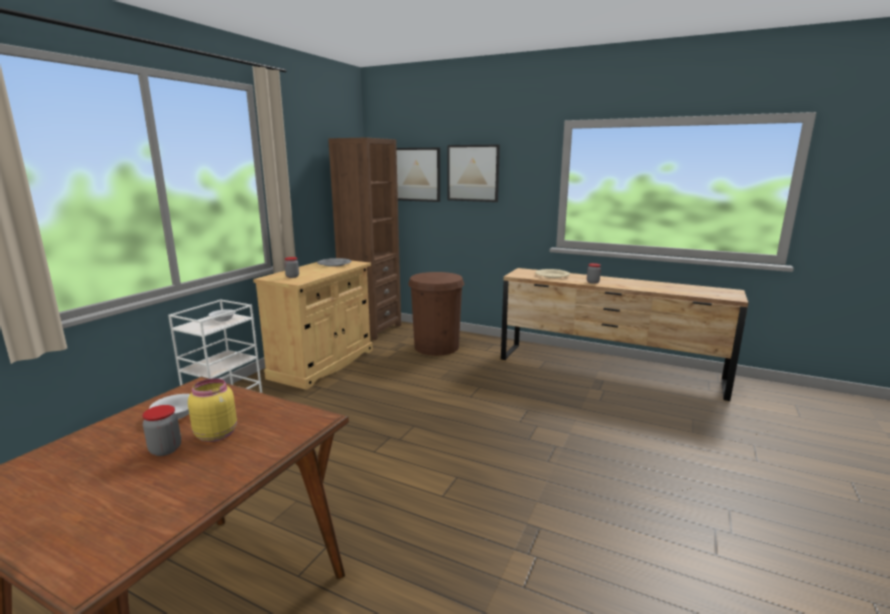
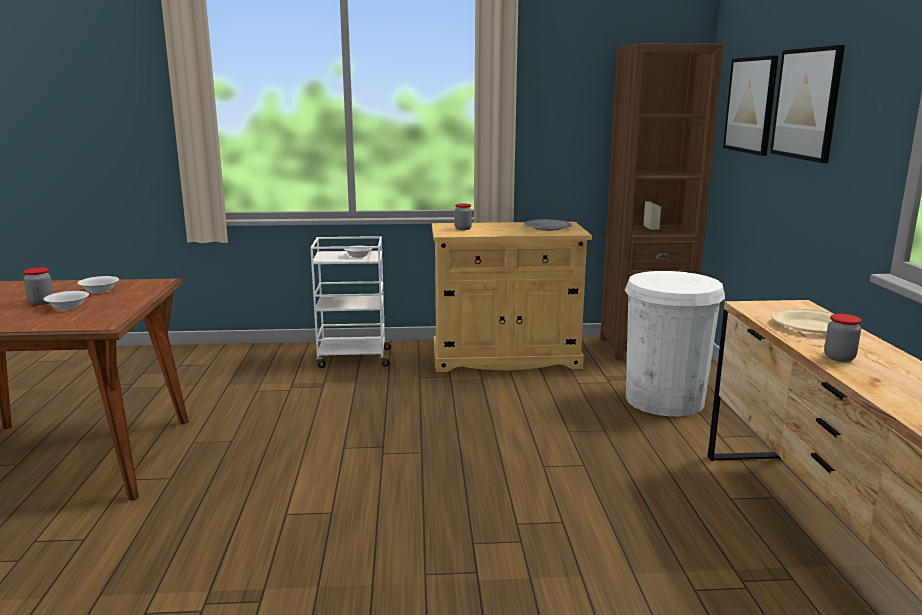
camera: 60 degrees right, 0 degrees up
yellow jar [188,378,237,442] -> white bowl [44,291,89,310]
brown trash can [408,272,464,356] -> white trash can [624,271,725,416]

